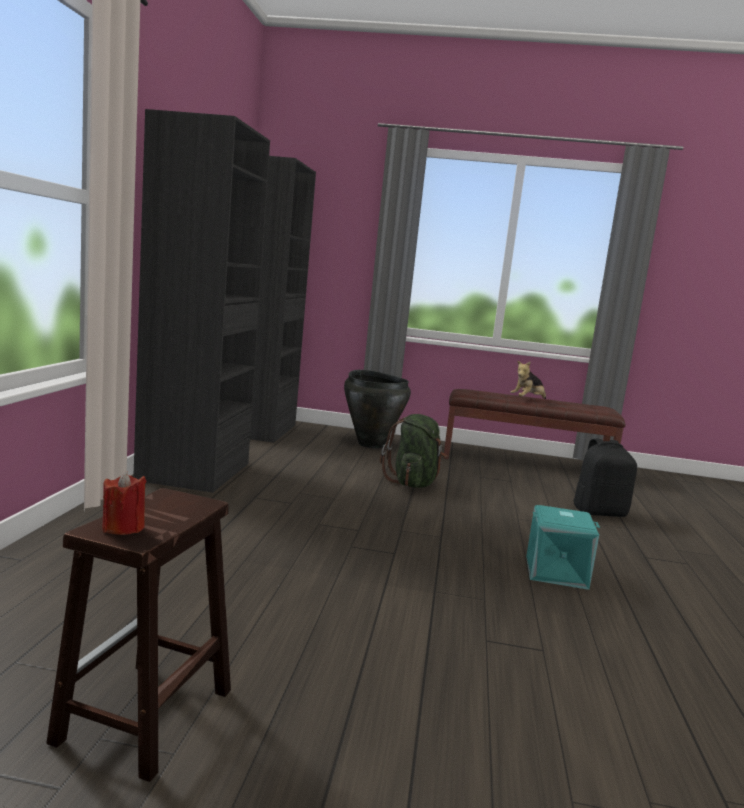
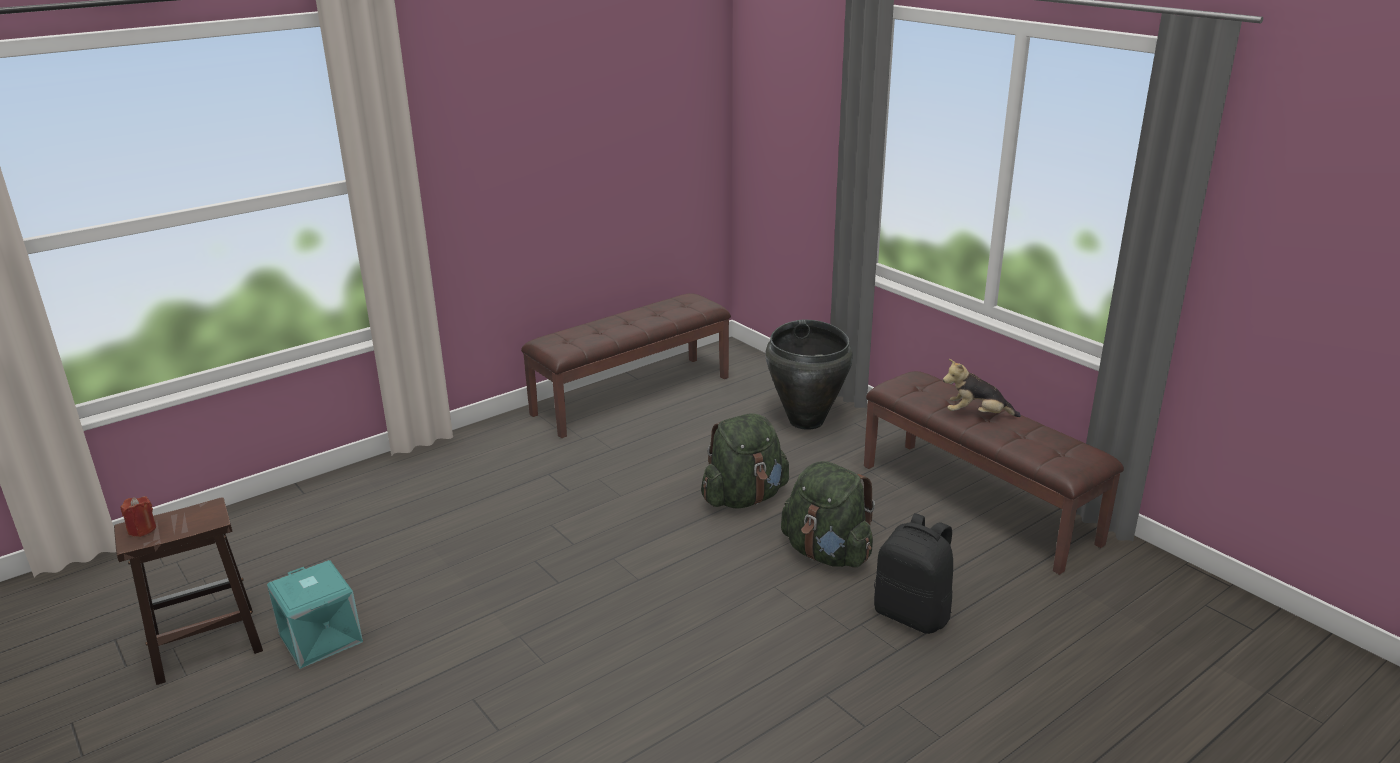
camera: 45 degrees right, 15 degrees up
black wardrobe [133,109,316,493] -> brown bench [521,293,731,438]
turquoise storage box [526,505,600,590] -> turquoise storage box moved to [267,560,363,669]
none -> green backpack [781,461,875,568]

